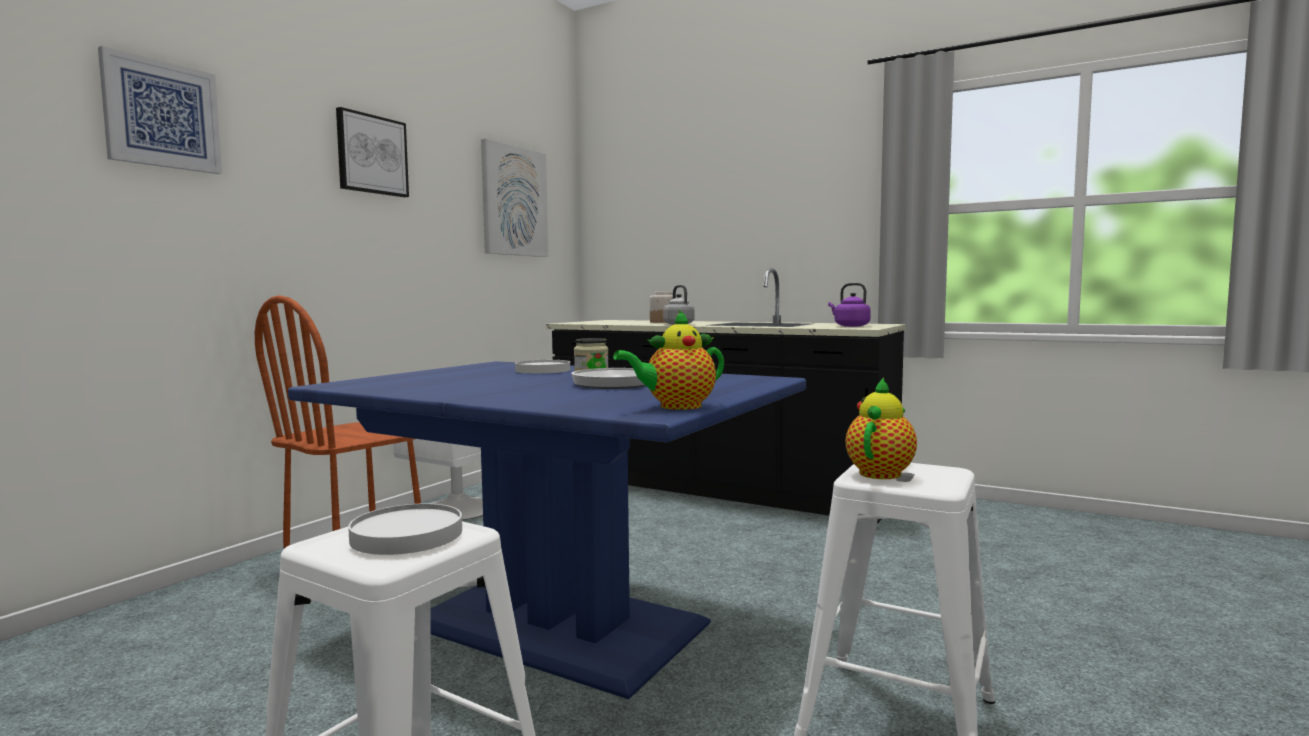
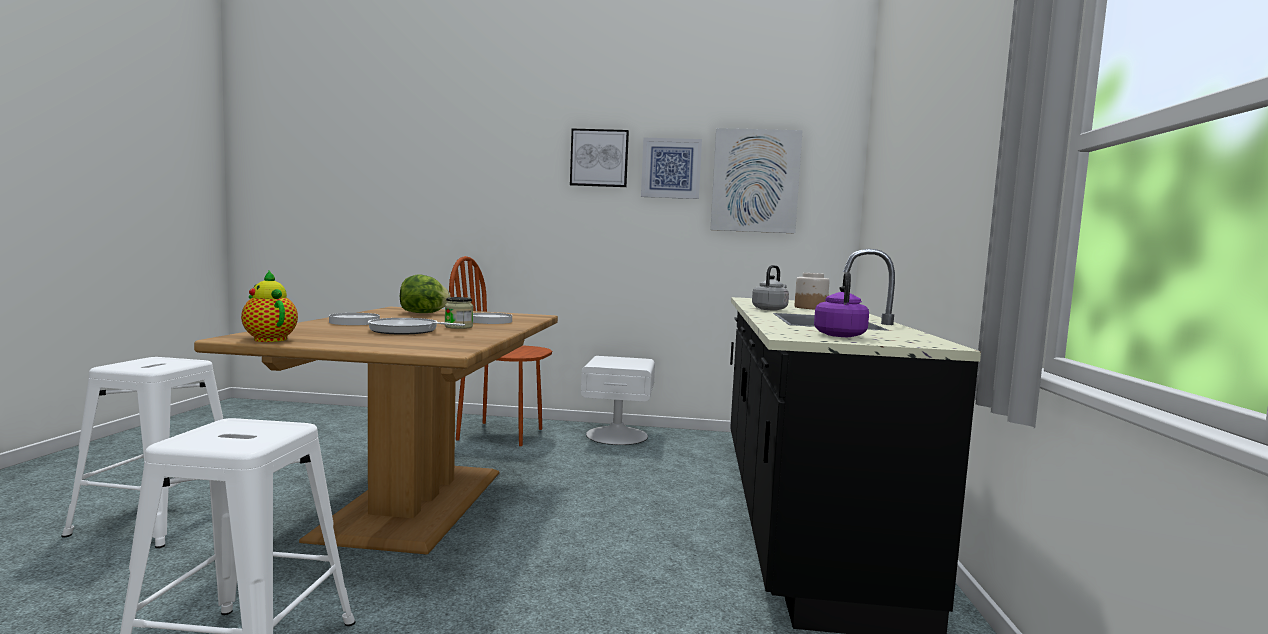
camera: 65 degrees right, 0 degrees up
picture [98,46,222,174] -> picture moved to [641,138,702,199]
blue dining table [288,361,806,699] -> brown dining table [194,307,558,554]
white plate [348,503,462,555] -> white plate moved to [329,313,380,325]
teapot [845,377,917,479] -> none
none -> lettuce [400,275,451,313]

